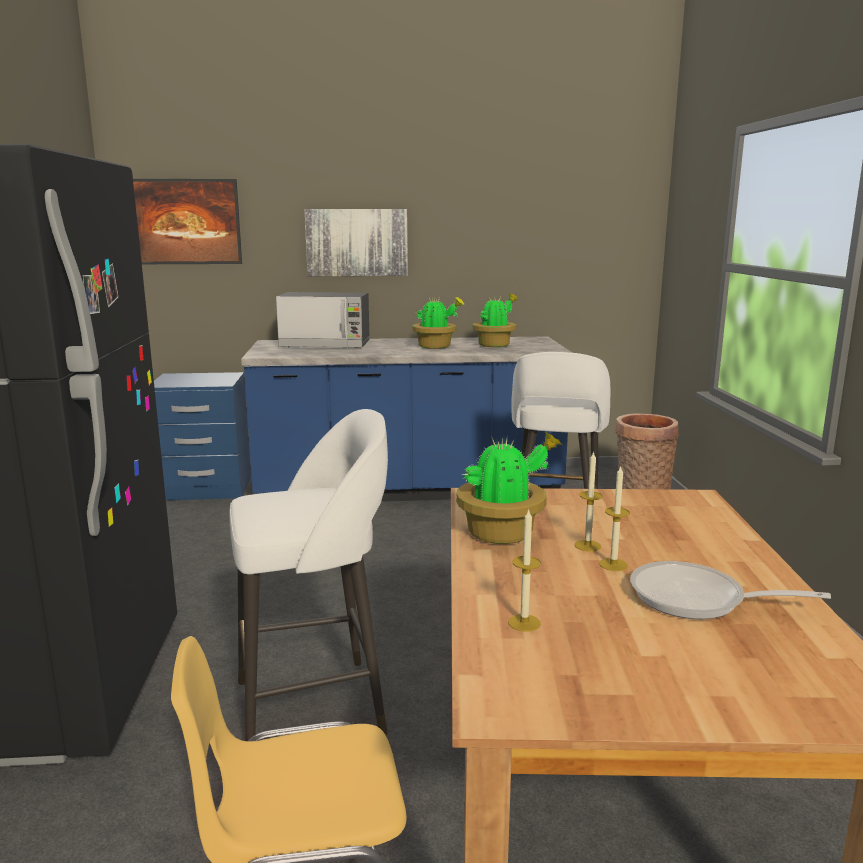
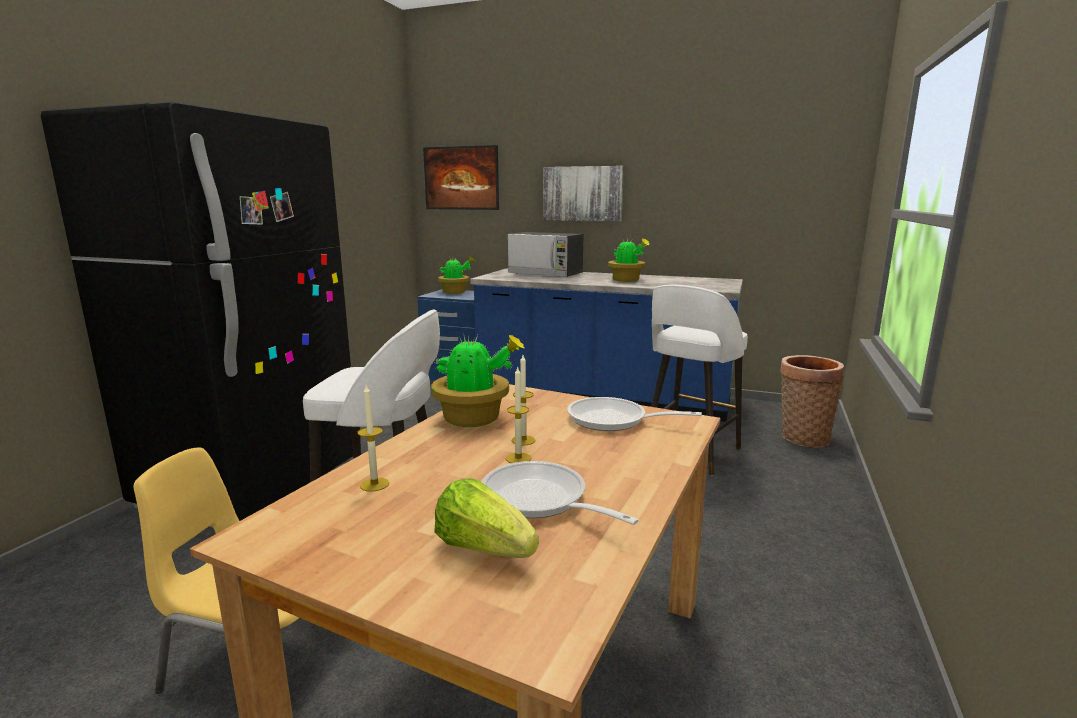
camera: 25 degrees right, 0 degrees up
potted plant [473,294,518,347] -> potted plant moved to [438,256,475,294]
none -> lettuce [434,478,539,558]
none -> frying pan [567,397,702,431]

